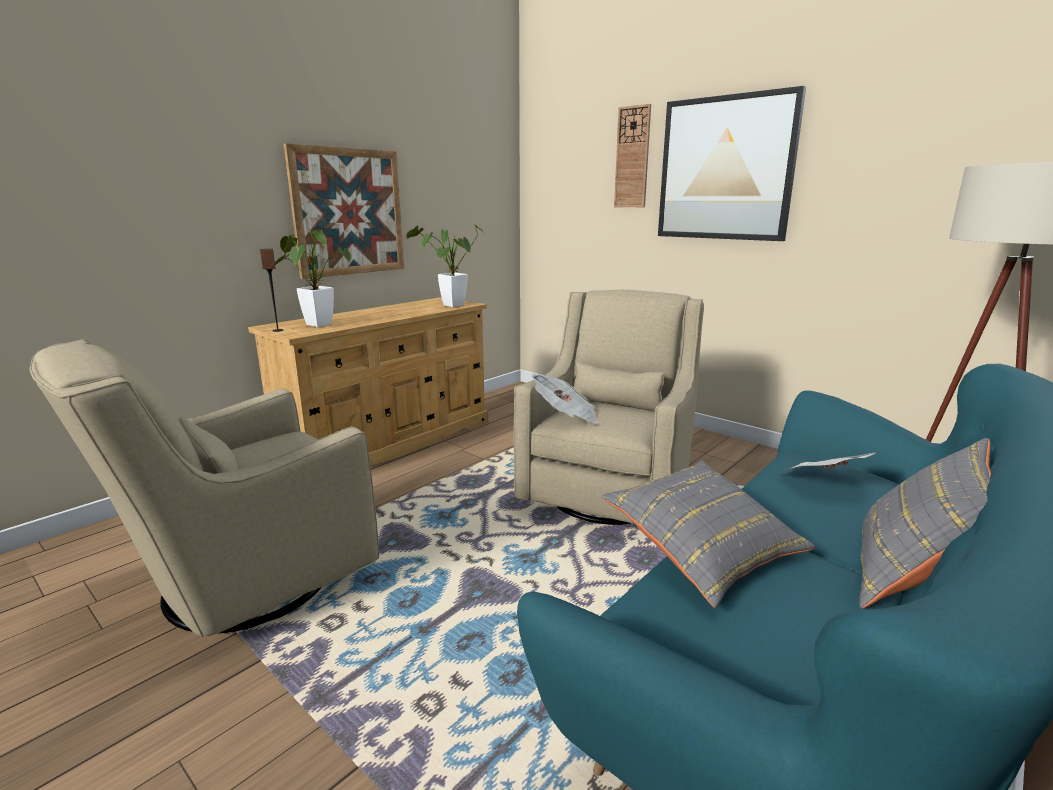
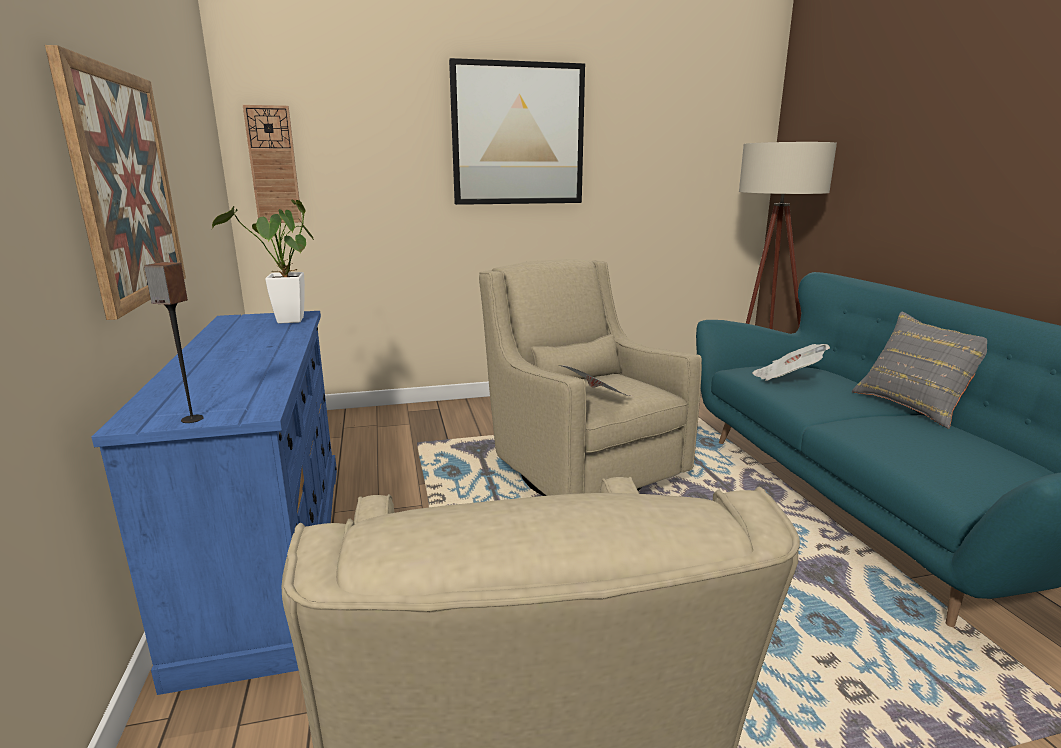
camera: 55 degrees left, 0 degrees up
beige dresser [248,297,488,466] -> blue dresser [92,311,337,695]
potted plant [275,229,351,327] -> none
grey pillow [601,461,816,608] -> none
wall clock [614,104,651,207] -> wall clock moved to [243,105,302,223]

